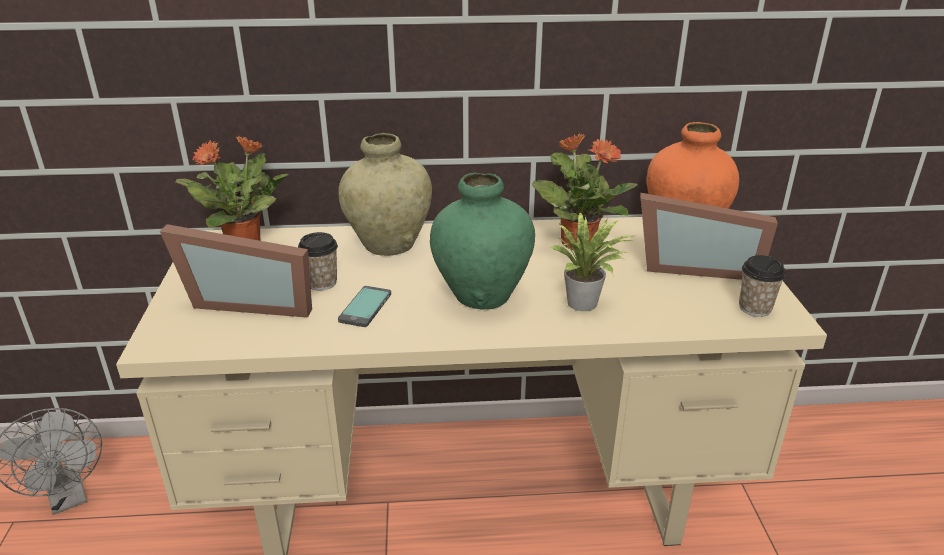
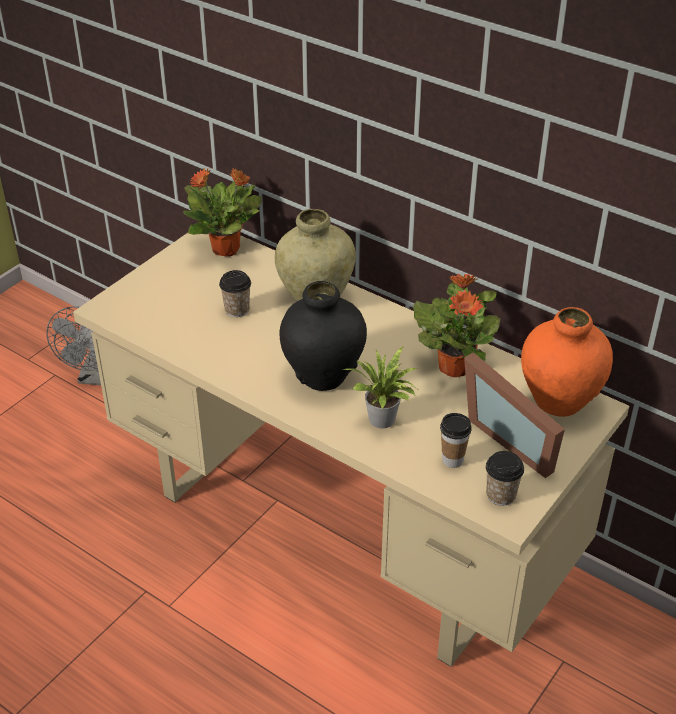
camera: 40 degrees right, 10 degrees up
picture frame [160,224,312,318] -> none
phone [338,286,391,327] -> none
green vase [430,173,535,310] -> black vase [280,281,367,391]
none -> cup [440,413,472,468]

